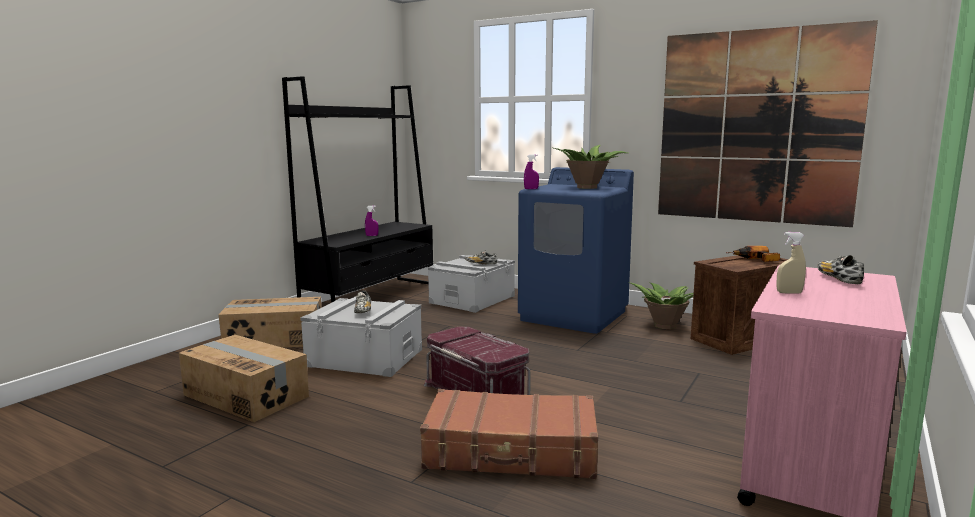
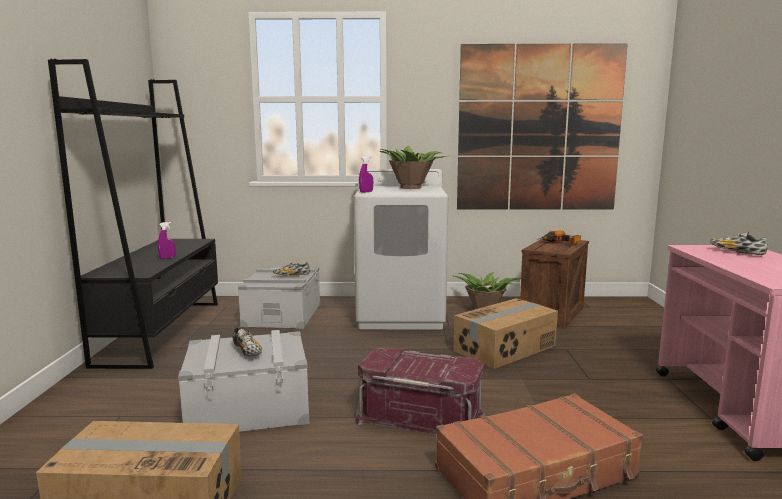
camera: 30 degrees left, 0 degrees up
cardboard box [218,297,321,348] -> cardboard box moved to [454,298,558,369]
blue washing machine [518,167,634,334] -> white washing machine [354,169,448,329]
beige spray bottle [777,232,806,294] -> none

